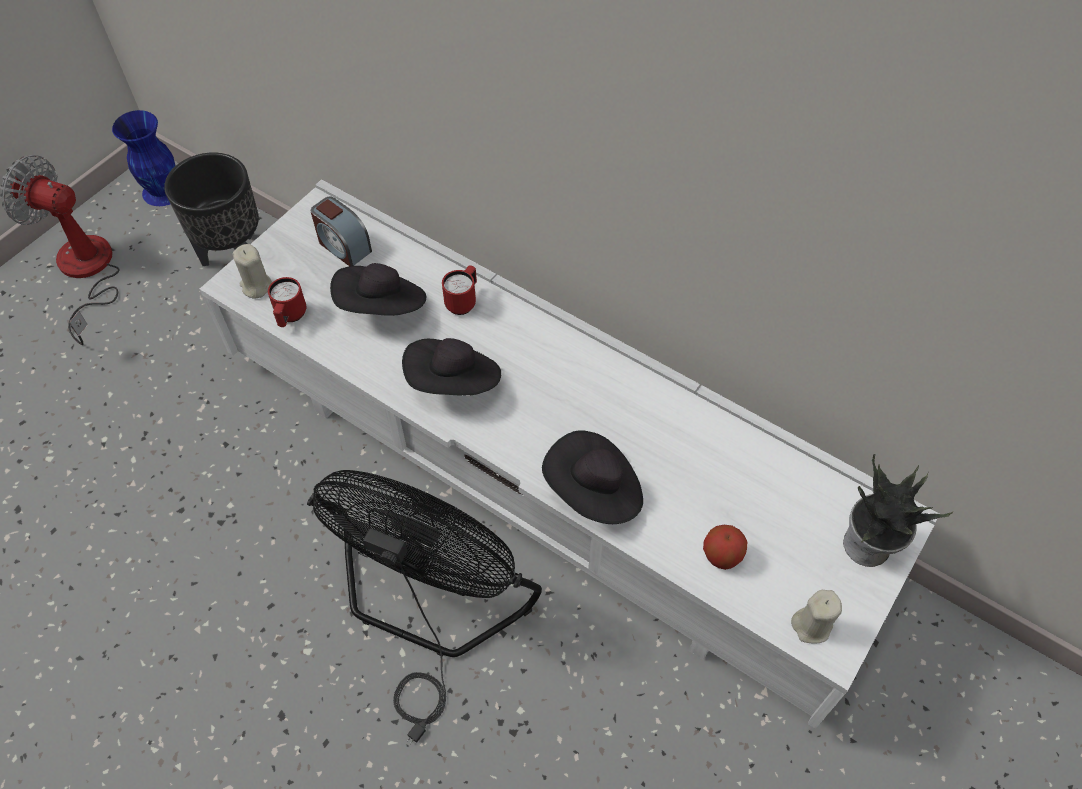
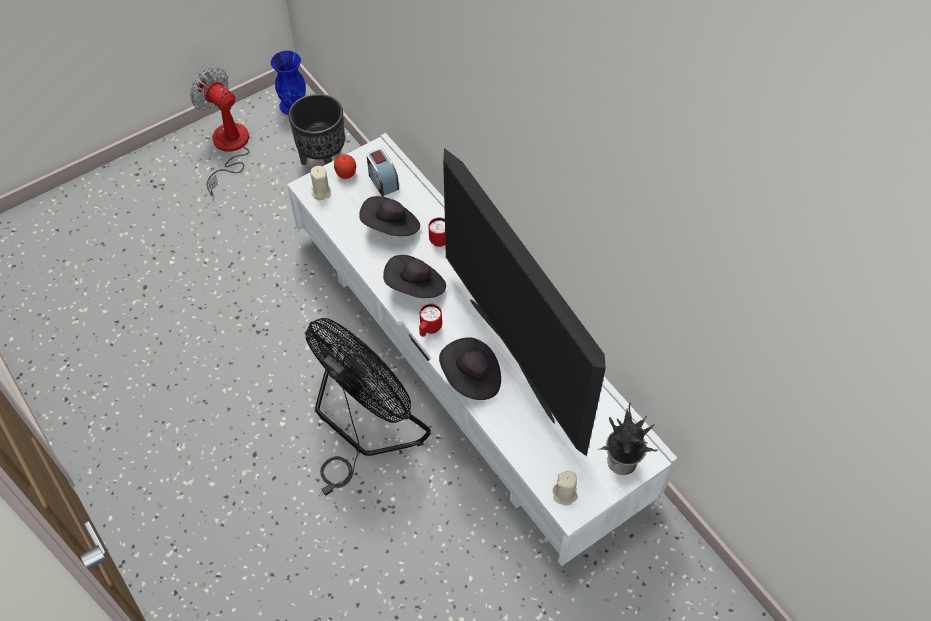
camera: 20 degrees right, 0 degrees up
red mug [268,277,306,327] -> red mug moved to [419,304,442,337]
apple [703,525,747,570] -> apple moved to [334,154,356,179]
none -> television [443,148,606,456]

